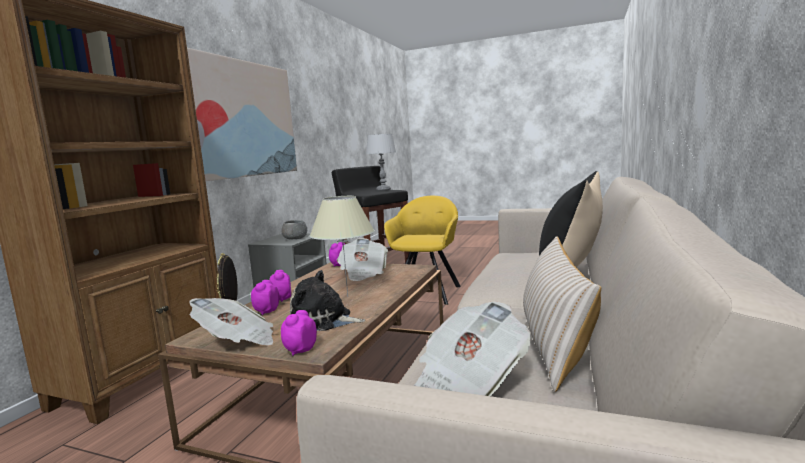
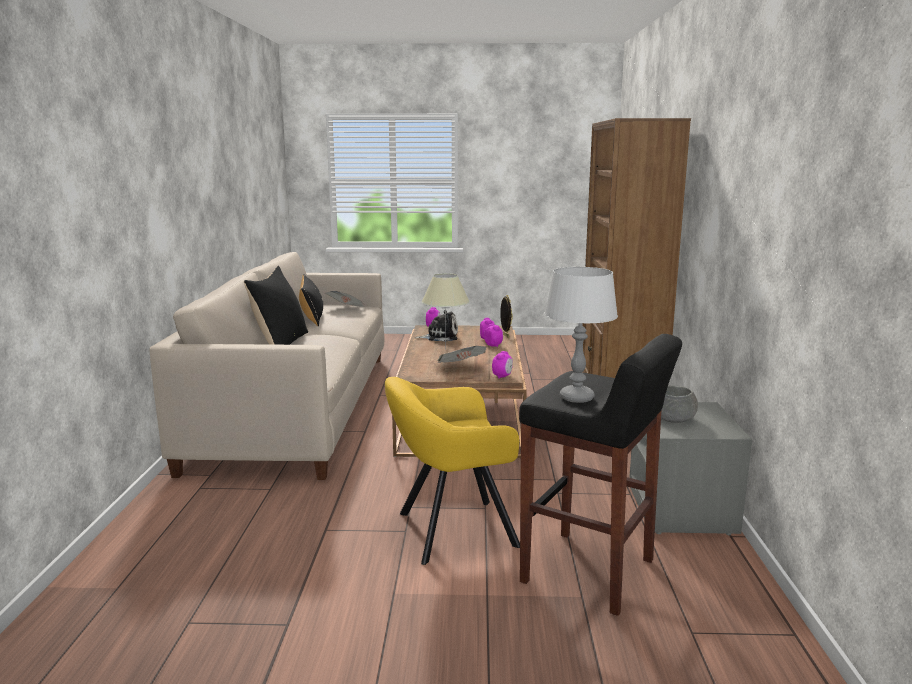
camera: 160 degrees right, 5 degrees up
picture [187,48,297,181] -> none
newspaper [189,298,273,345] -> none
yellow armchair [384,196,461,305] -> yellow armchair turned 75 degrees clockwise [385,377,520,565]
beige pillow [523,236,601,392] -> black pillow [299,274,323,326]

